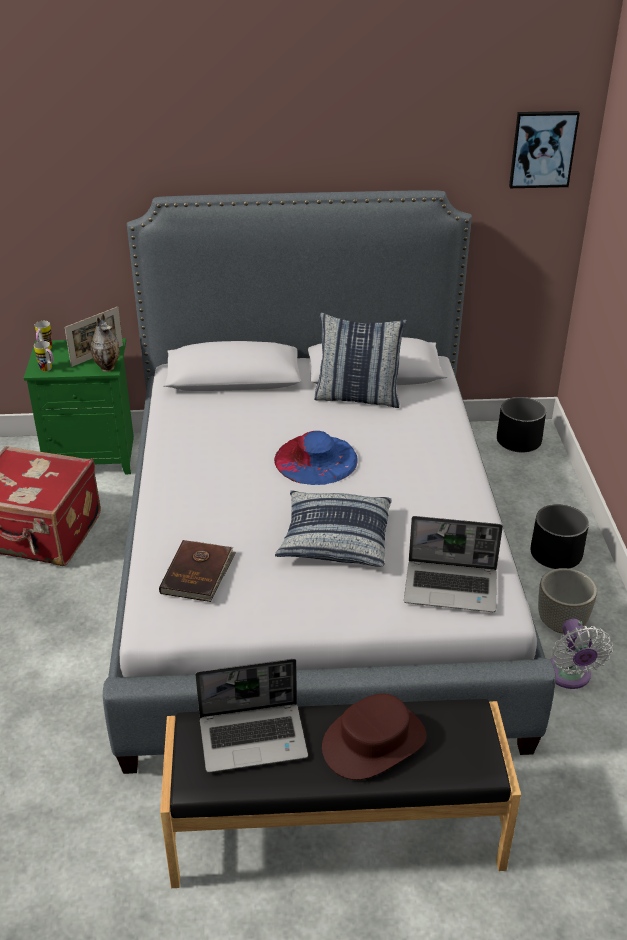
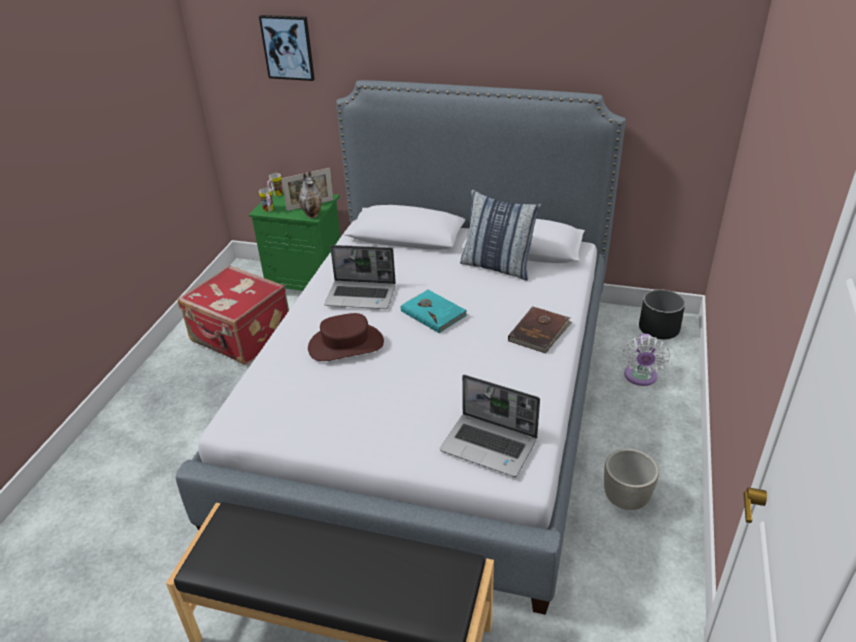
camera: 20 degrees right, 0 degrees up
brown book [159,540,236,602] -> brown book moved to [508,306,572,353]
laptop [195,659,308,773] -> laptop moved to [324,245,396,309]
blue hat [274,431,358,485] -> turquoise book [401,289,467,333]
pillow [275,491,391,567] -> none
brown hat [322,693,427,780] -> brown hat moved to [308,313,384,361]
picture [509,111,580,188] -> picture moved to [259,15,315,81]
black planter [531,504,589,569] -> none
white fan [550,619,613,689] -> white fan moved to [623,334,670,386]

